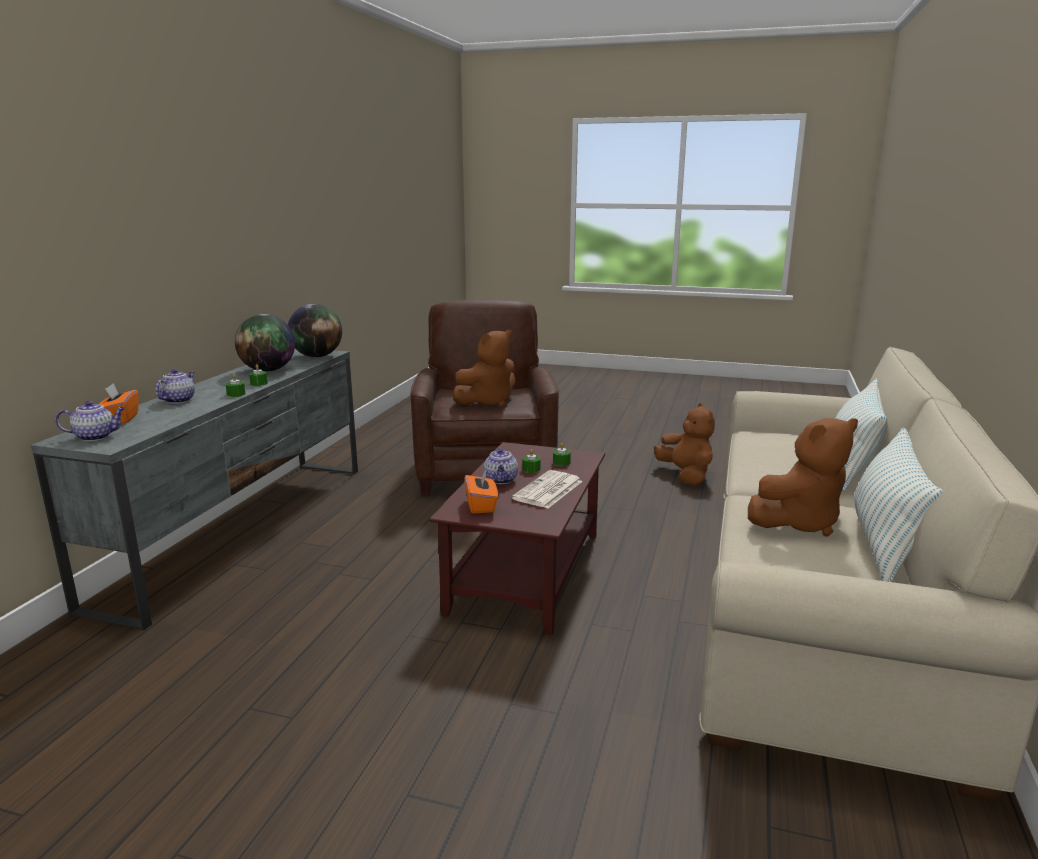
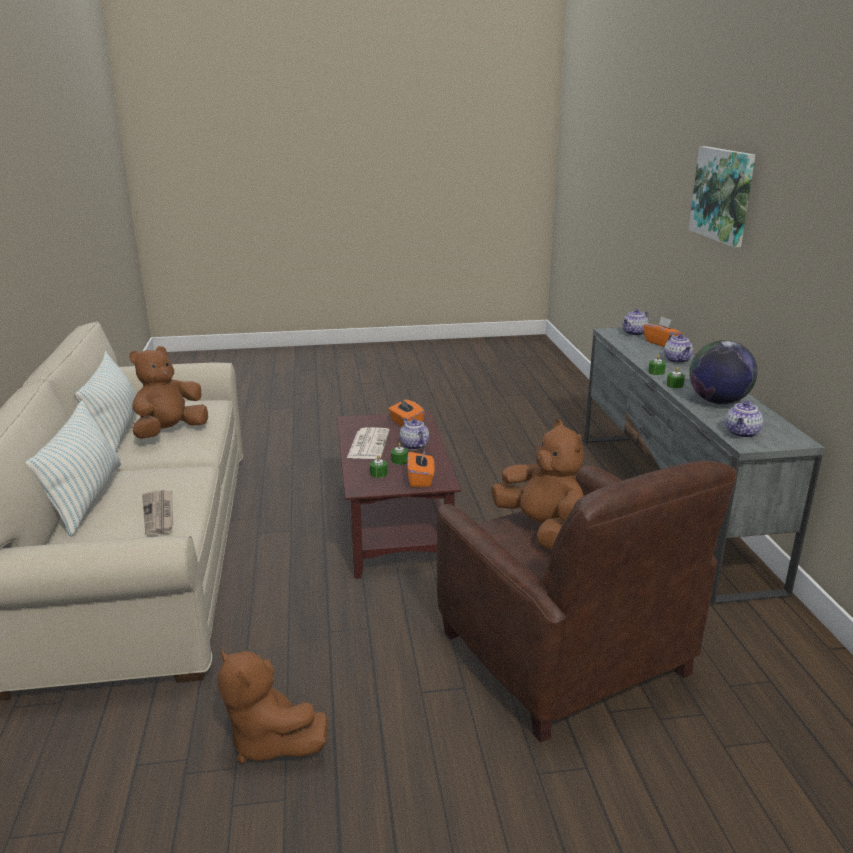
camera: 155 degrees right, 5 degrees up
globe [288,304,342,357] -> teapot [725,400,763,438]
brown plush toy [453,330,515,407] -> brown plush toy turned 120 degrees clockwise [491,420,584,549]
none -> newspaper [142,490,173,536]
none -> orange tissue box [407,450,434,487]
none -> picture [689,146,755,248]

